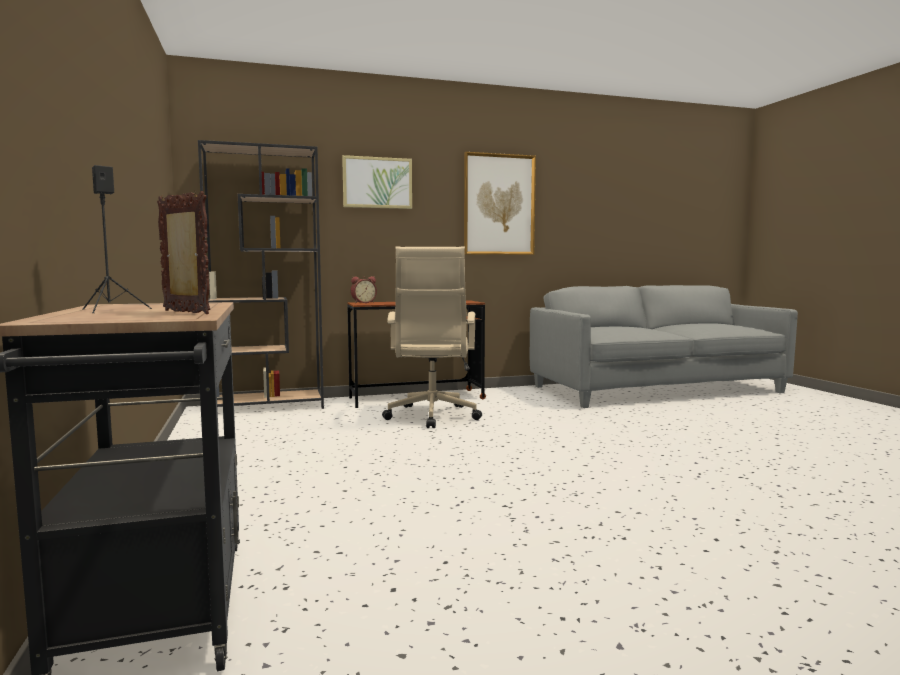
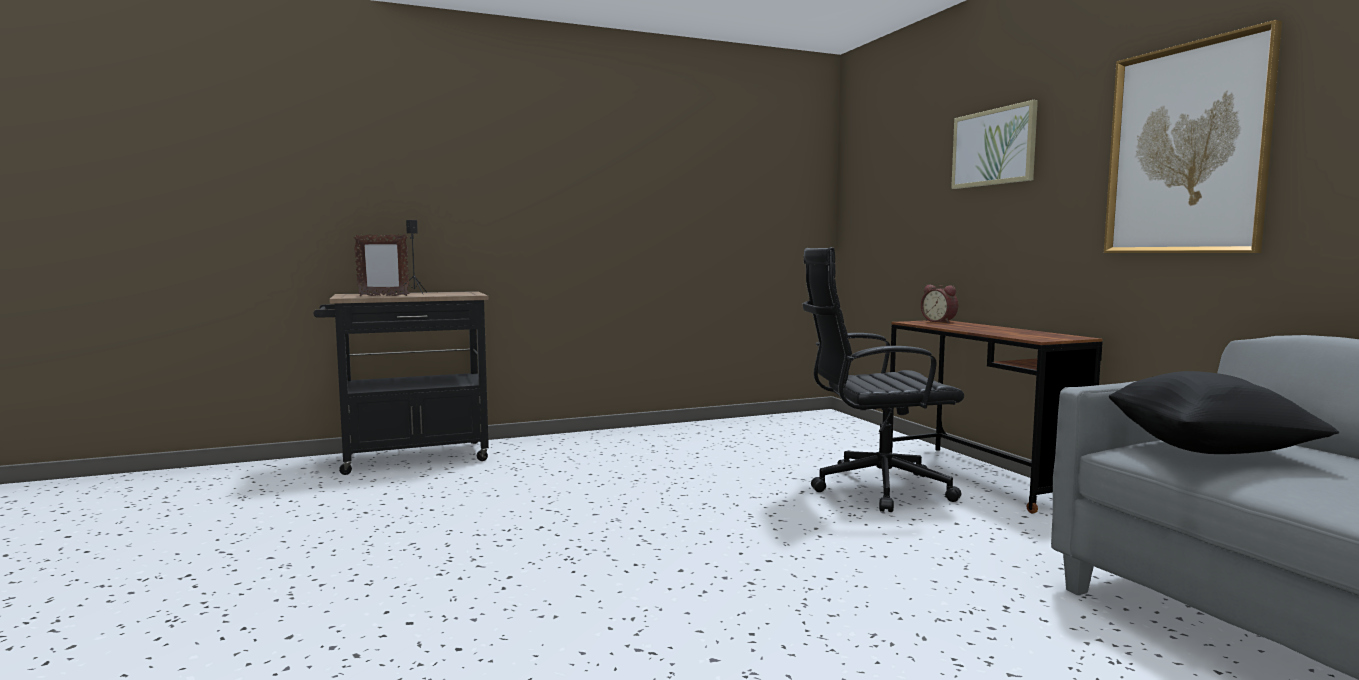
camera: 85 degrees right, 0 degrees up
picture frame [157,191,210,314] -> picture frame turned 45 degrees clockwise [354,234,409,296]
bookcase [198,140,324,409] -> none
beige office chair [382,246,482,428] -> black office chair [803,247,964,512]
none -> black pillow [1109,371,1339,454]

